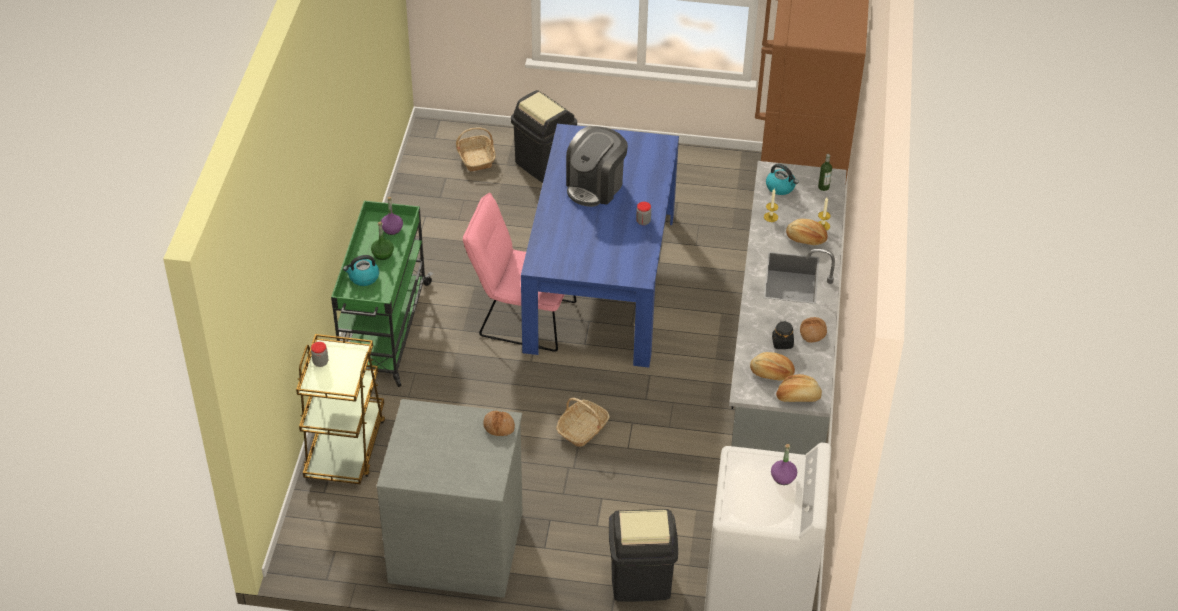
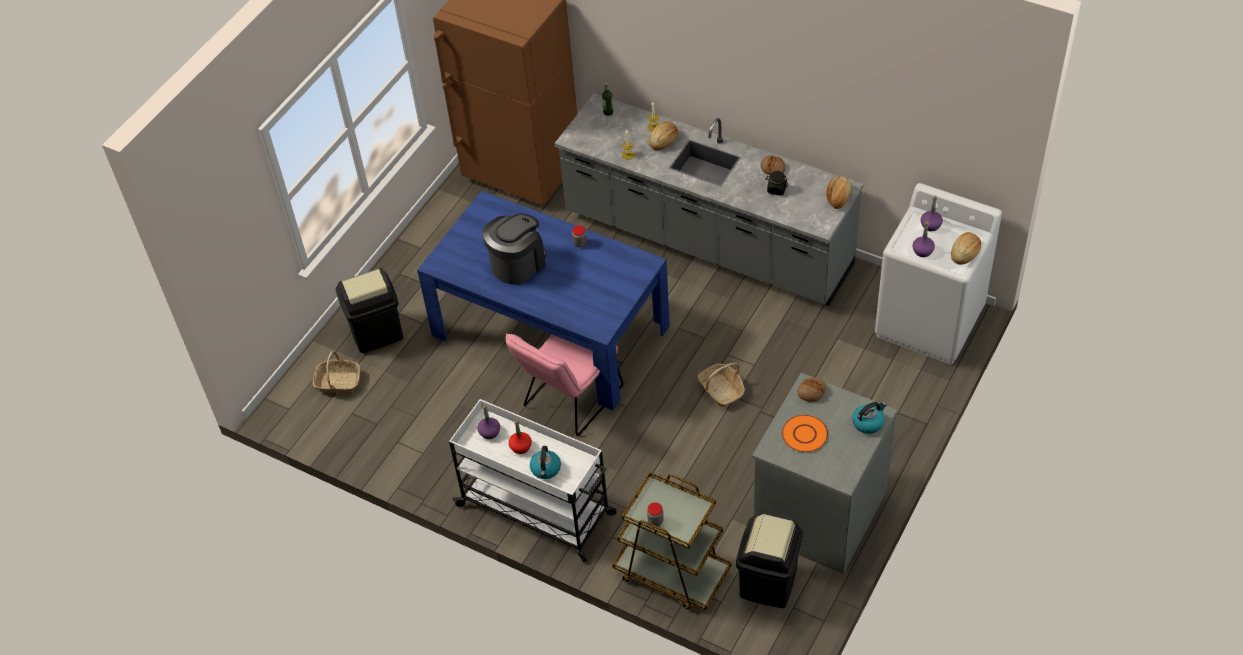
camera: 65 degrees left, 5 degrees up
green cart [331,201,433,387] -> white cart [449,399,617,562]
green bottle [371,222,394,260] -> red bottle [509,420,532,454]
coffee machine [566,126,628,207] -> coffee machine turned 105 degrees counterclockwise [482,213,546,285]
black trash can [609,509,678,602] -> black trash can moved to [736,511,803,608]
bread [750,352,795,381] -> bread moved to [951,232,981,265]
kettle [766,164,799,195] -> kettle moved to [852,402,887,434]
none -> orange plate [782,415,828,452]
none -> purple bottle [913,221,935,257]

